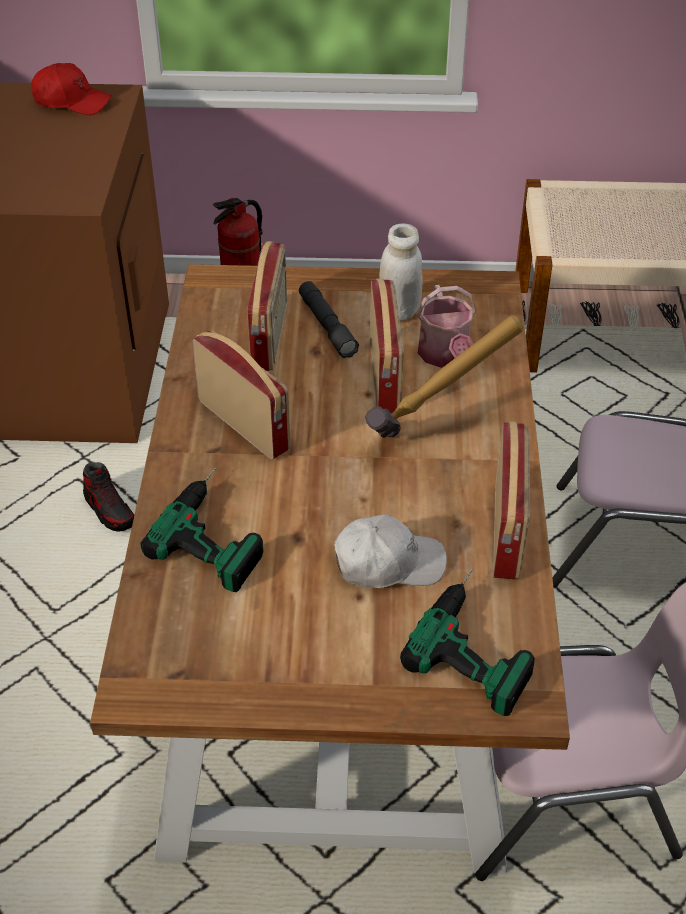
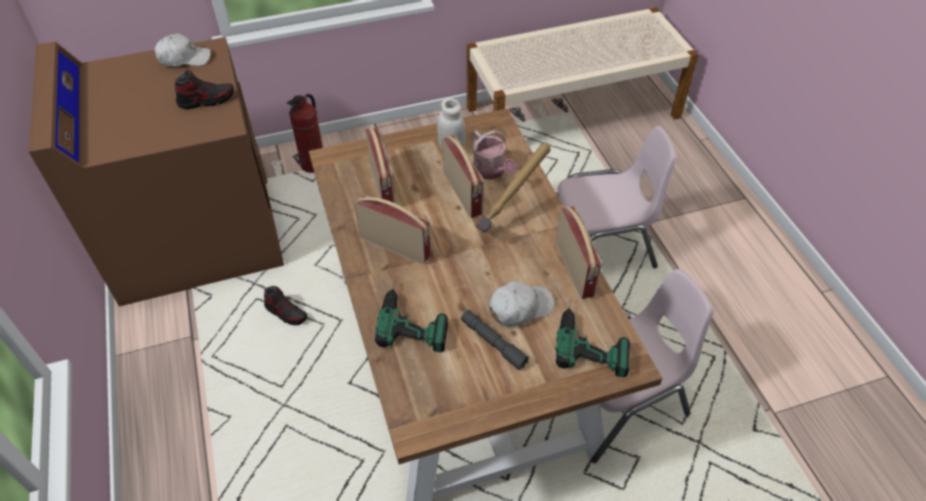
camera: 20 degrees left, 5 degrees up
red cap [31,63,111,115] -> white cap [155,33,211,66]
grey flashlight [299,281,359,358] -> grey flashlight moved to [461,310,529,370]
none -> shoe [175,70,234,109]

